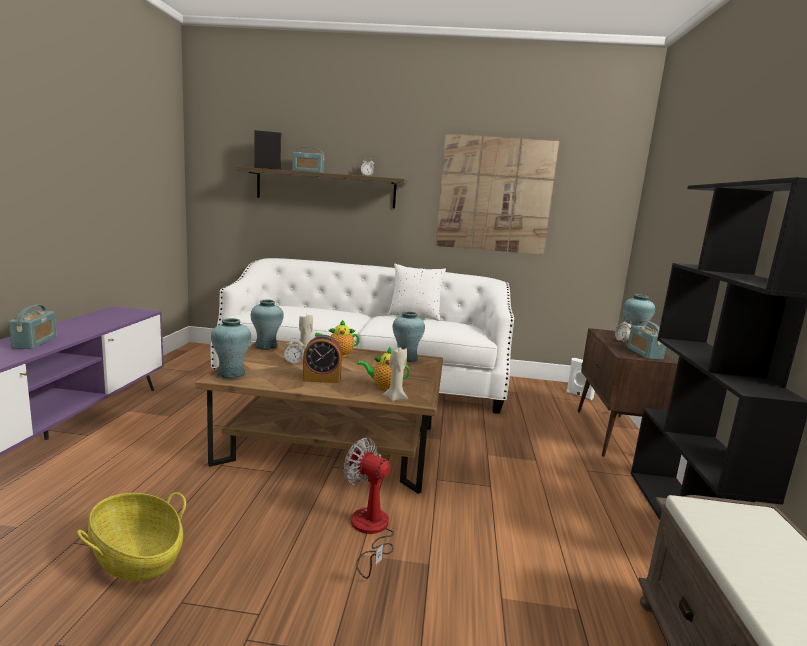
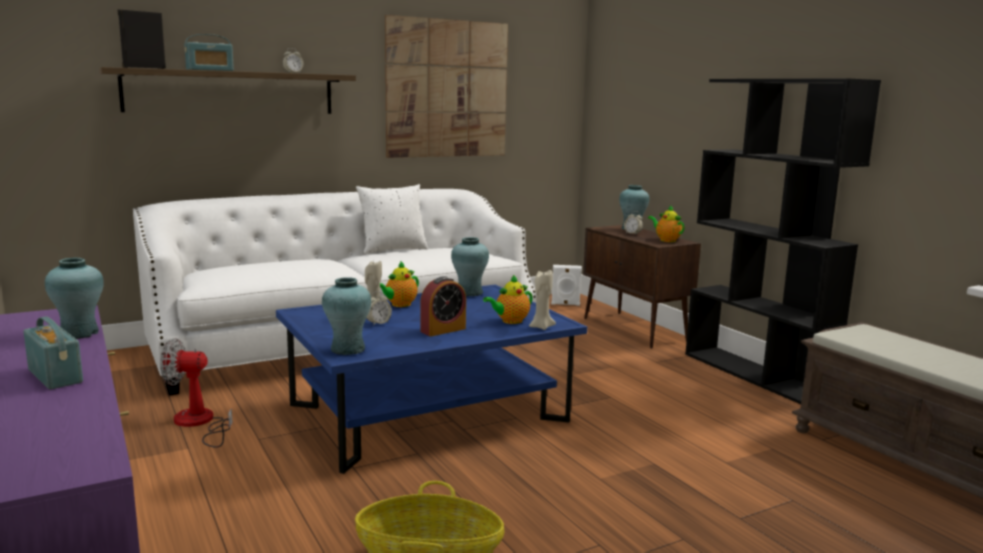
camera: 35 degrees left, 0 degrees up
brown coffee table [195,340,443,494] -> blue coffee table [276,285,587,474]
turquoise vase [251,300,284,350] -> turquoise vase moved to [45,258,104,339]
fan [344,438,394,579] -> fan moved to [160,338,233,448]
radio [627,321,666,360] -> teapot [648,205,685,242]

